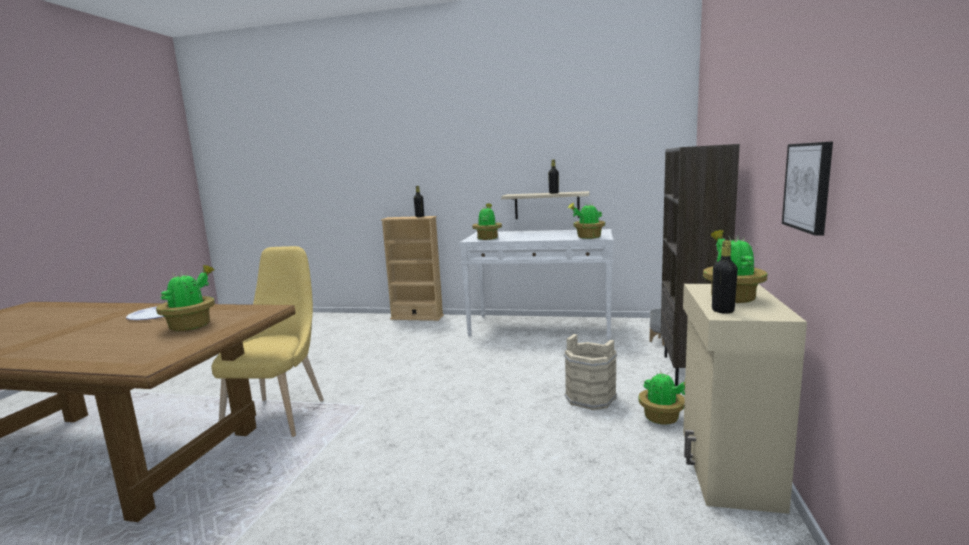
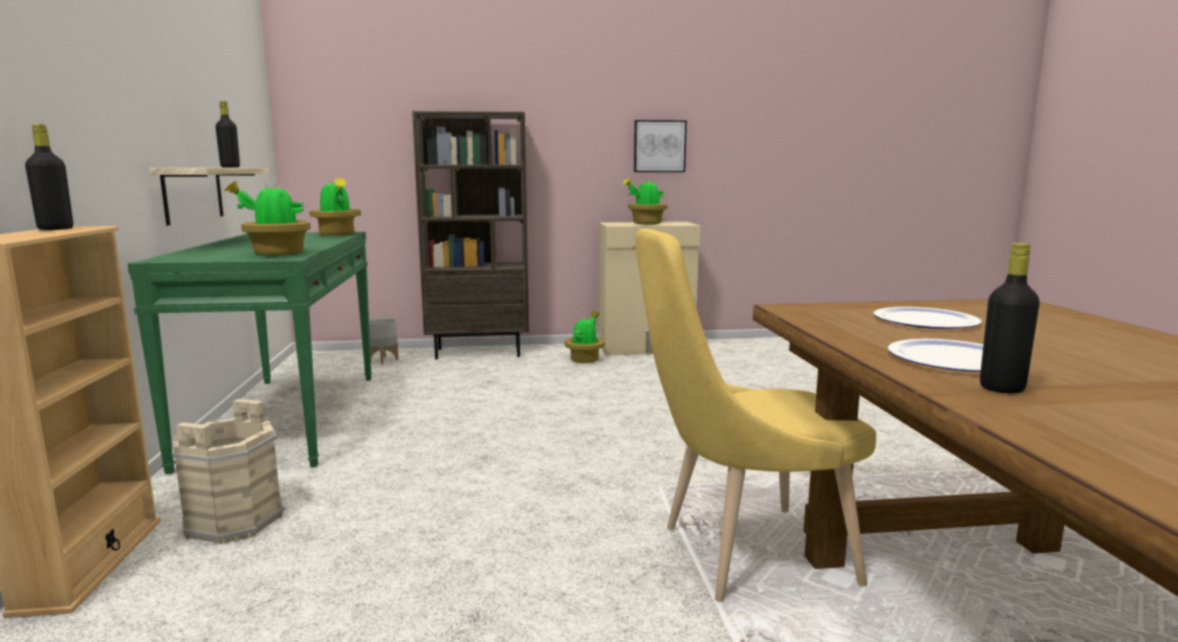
camera: 110 degrees left, 0 degrees up
potted plant [156,265,215,331] -> plate [873,307,982,329]
white console table [459,229,614,340] -> green console table [127,232,372,474]
beige bucket [564,334,617,410] -> beige bucket moved to [172,399,285,544]
black bottle [712,240,738,314] -> black bottle moved to [980,243,1040,393]

